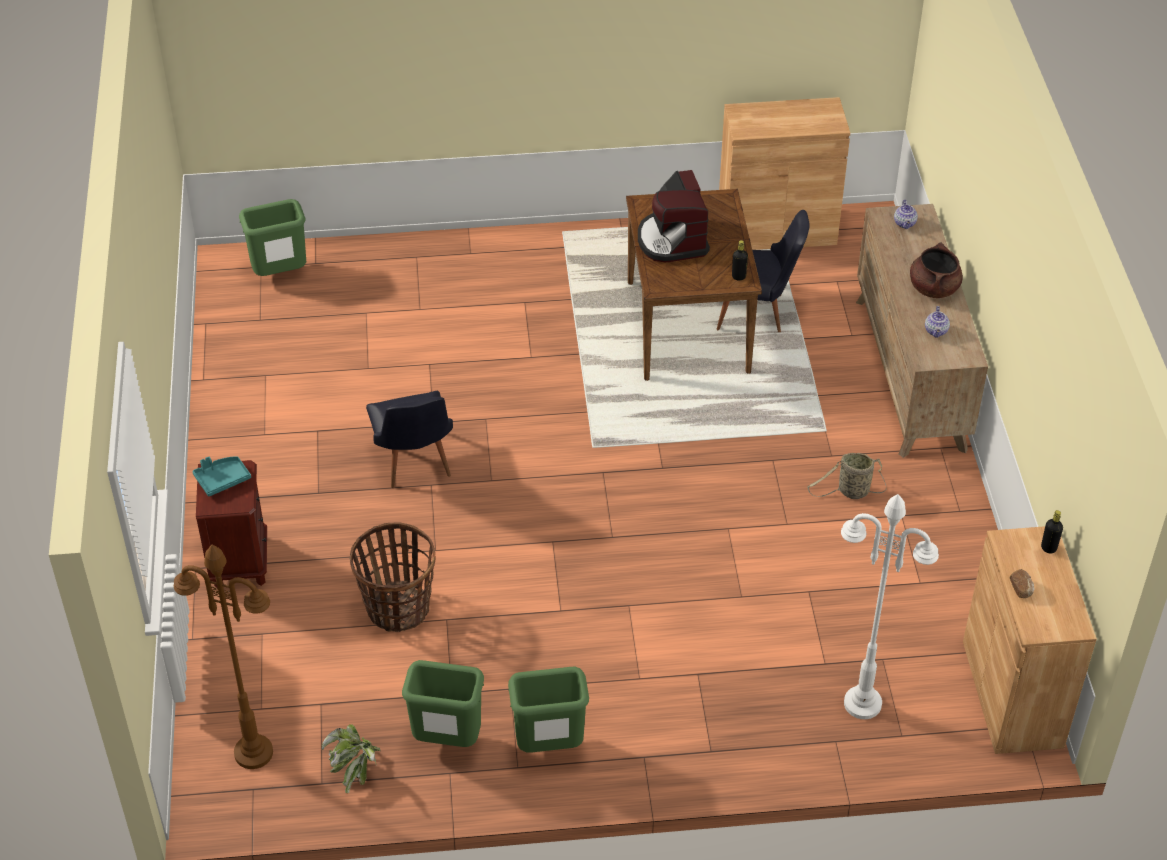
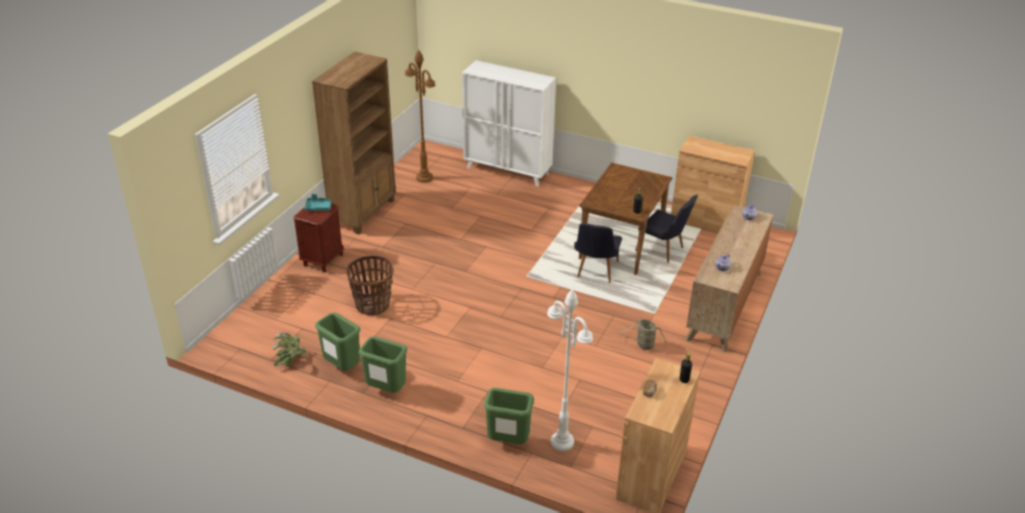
camera: 30 degrees right, 10 degrees down
brown floor lamp [174,545,273,769] -> brown floor lamp moved to [405,50,435,183]
green trash can [239,199,306,276] -> green trash can moved to [484,388,534,444]
black chair [366,391,453,488] -> black chair moved to [574,223,622,283]
coffee machine [638,170,710,262] -> none
brown cooking pot [910,242,963,298] -> none
none -> brown bookcase [312,51,396,235]
none -> white cabinet [462,60,556,186]

